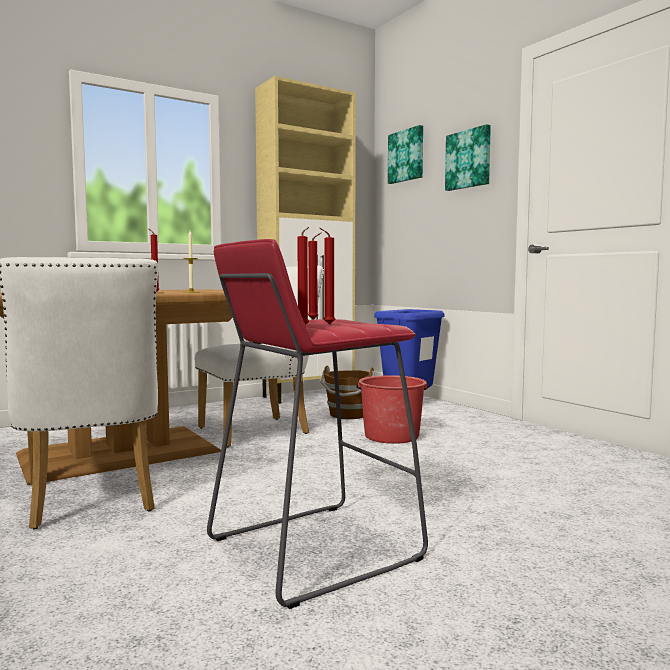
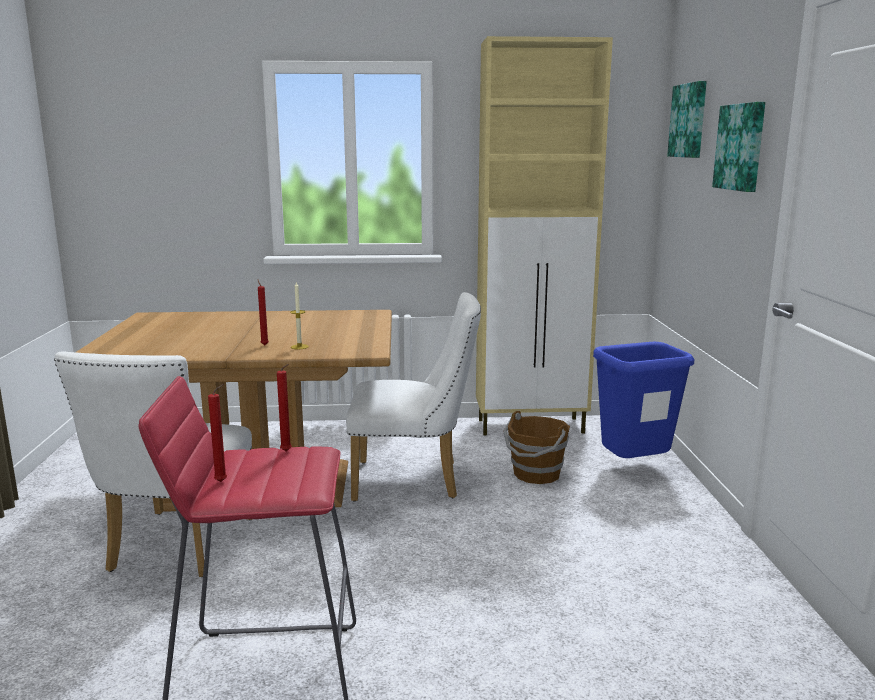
camera: 30 degrees right, 10 degrees up
red candle [319,228,335,325] -> none
red bucket [356,375,428,444] -> none

